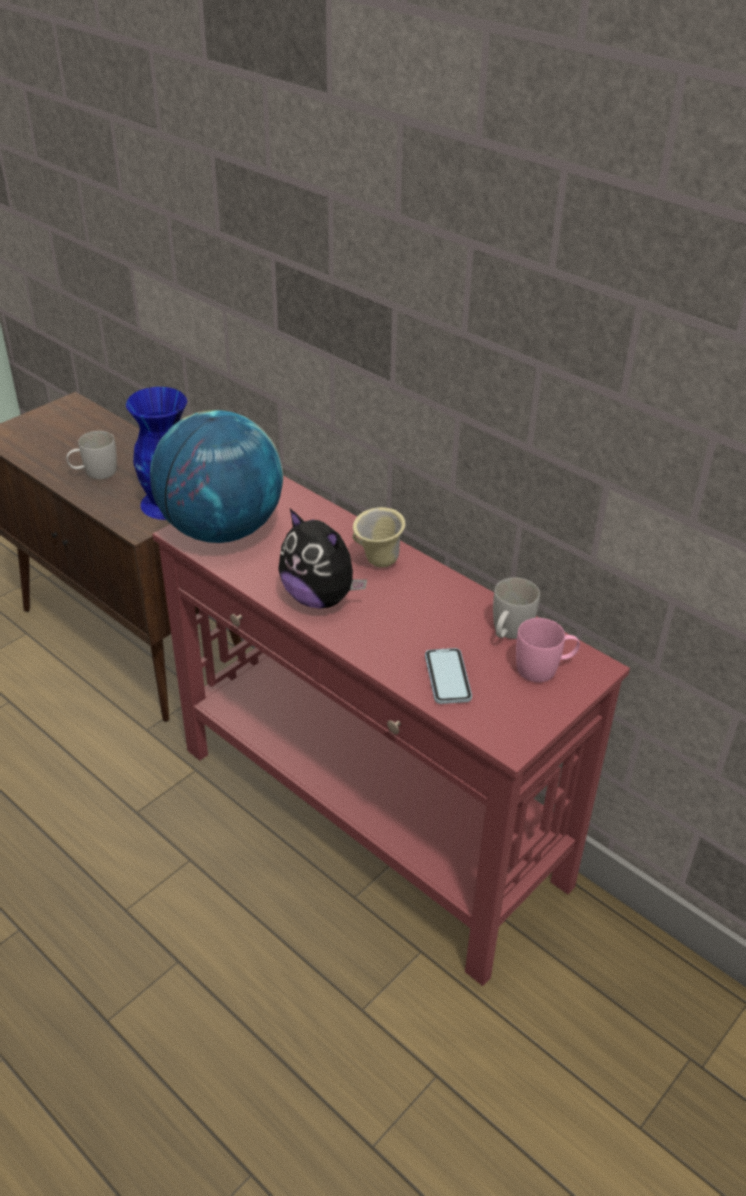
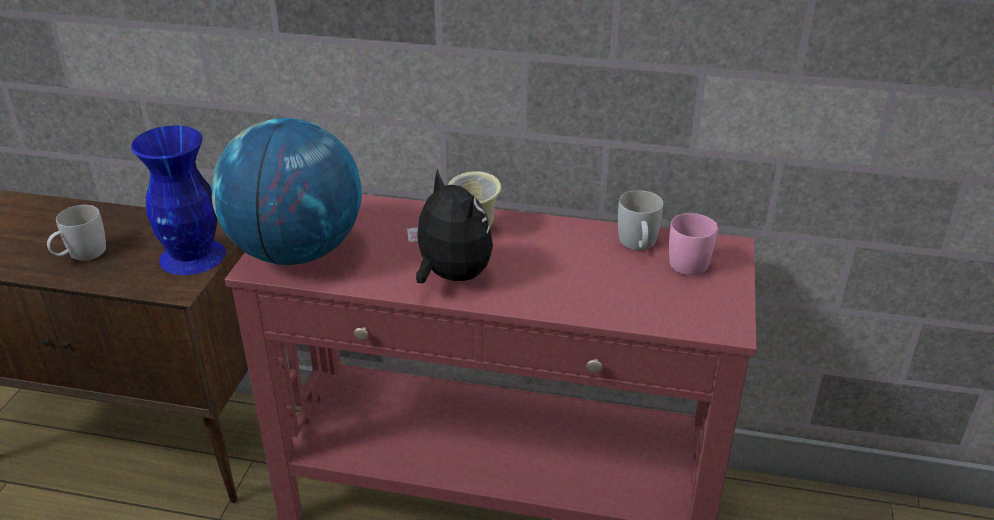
camera: 30 degrees left, 5 degrees down
plush toy [278,509,367,608] -> plush toy turned 135 degrees counterclockwise [407,168,493,283]
phone [425,648,472,704] -> none

